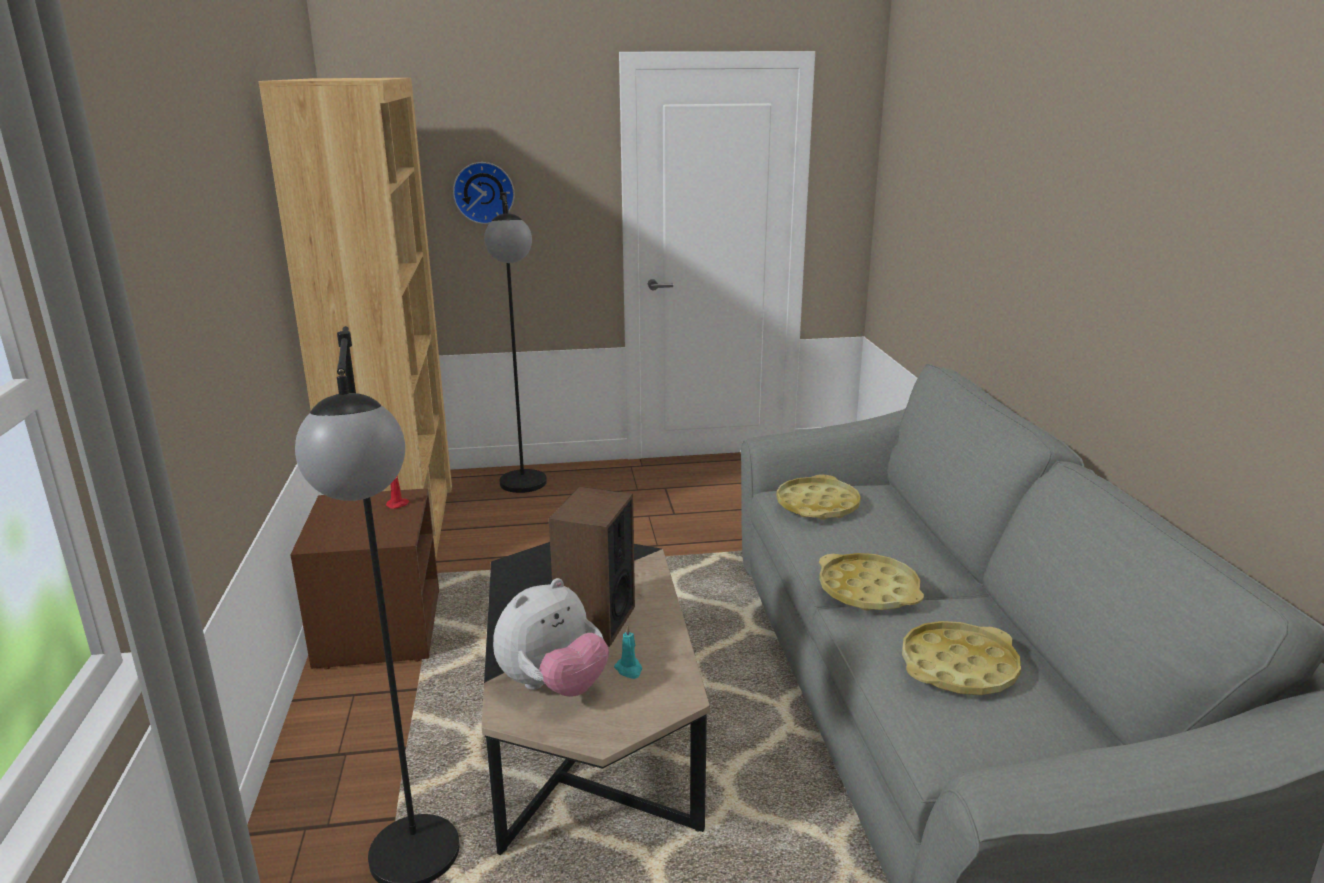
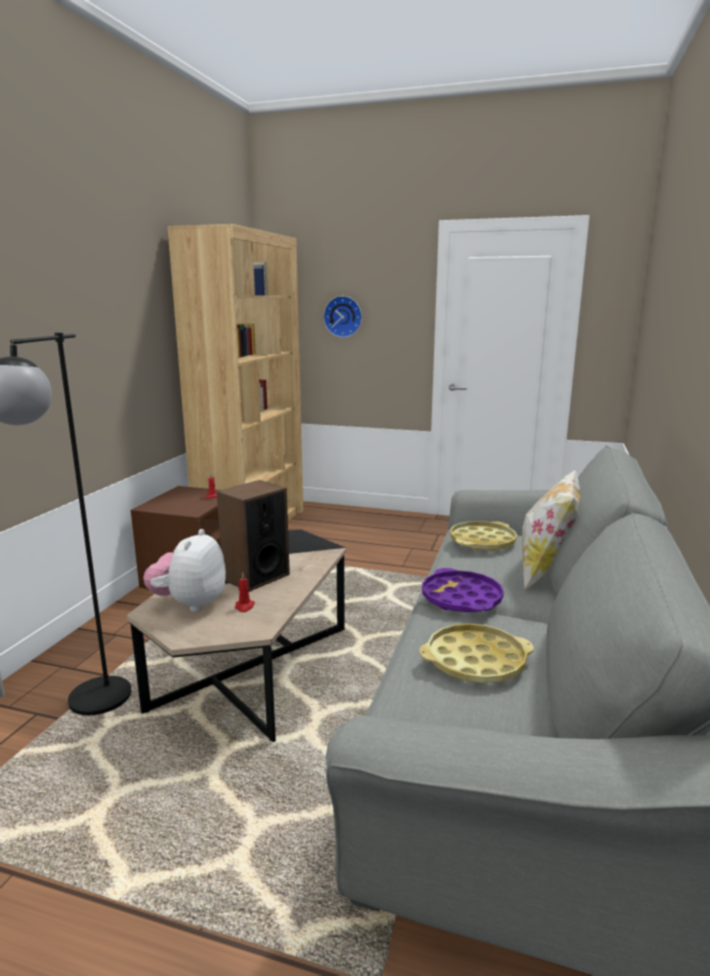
camera: 25 degrees right, 5 degrees down
black floor lamp [484,192,547,493] -> none
plush toy [493,578,609,697] -> plush toy turned 120 degrees clockwise [143,529,226,612]
turquoise candle [614,625,642,679] -> red candle [235,573,255,612]
yellow tray [819,553,924,611] -> purple tray [422,568,504,612]
none -> pillow [522,470,581,591]

